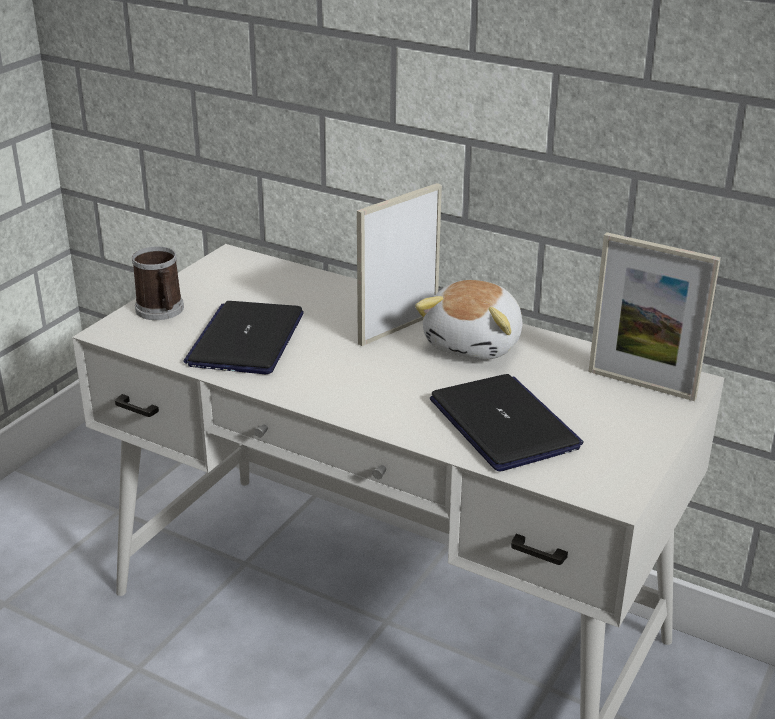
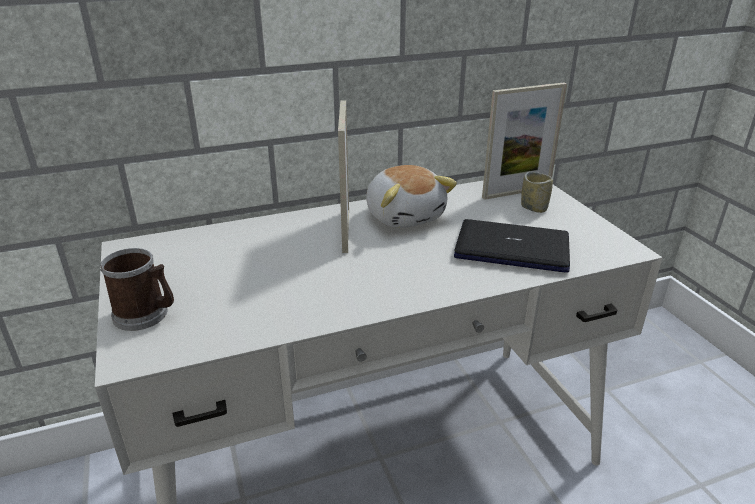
camera: 50 degrees left, 0 degrees up
laptop [183,301,304,374] -> none
none -> cup [521,172,553,213]

